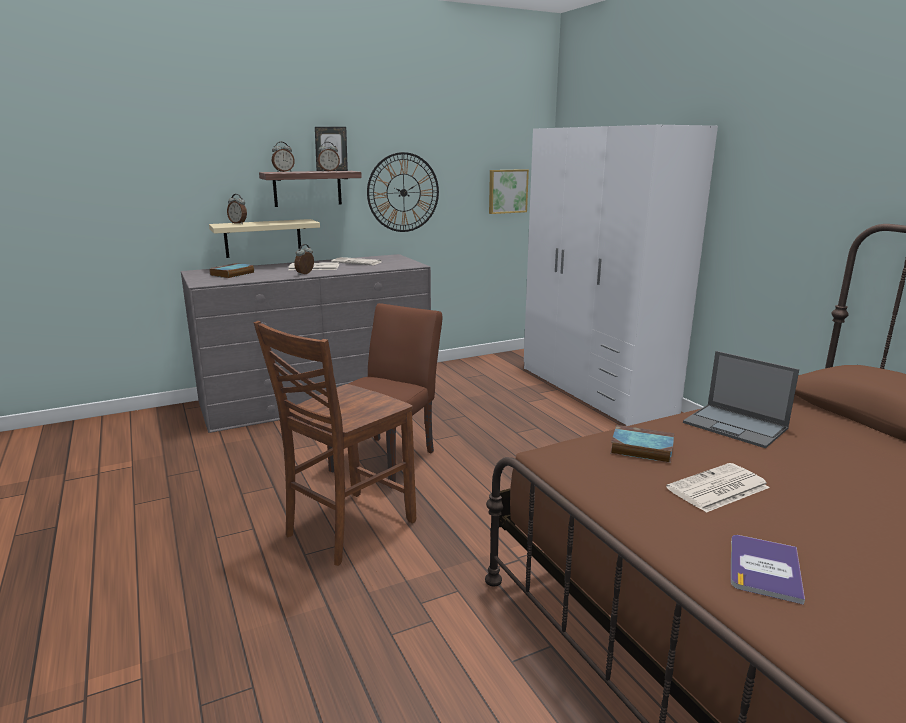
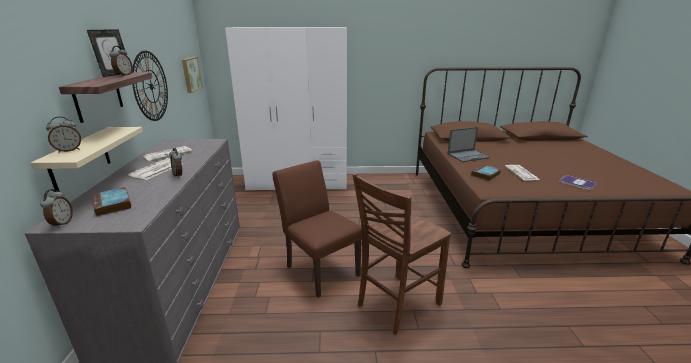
camera: 65 degrees left, 5 degrees up
brown chair [254,321,416,566] -> brown chair turned 75 degrees clockwise [353,173,451,335]
alarm clock [272,142,295,172] -> alarm clock moved to [40,189,73,228]

